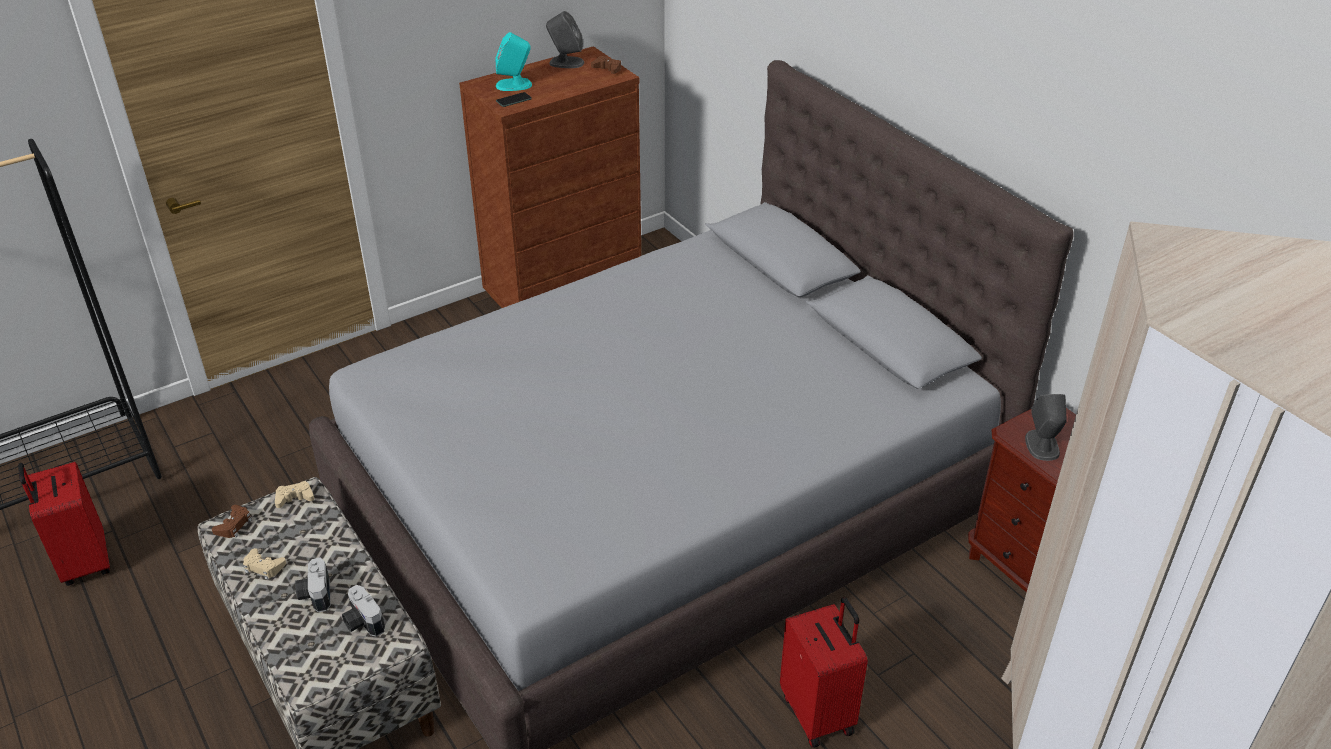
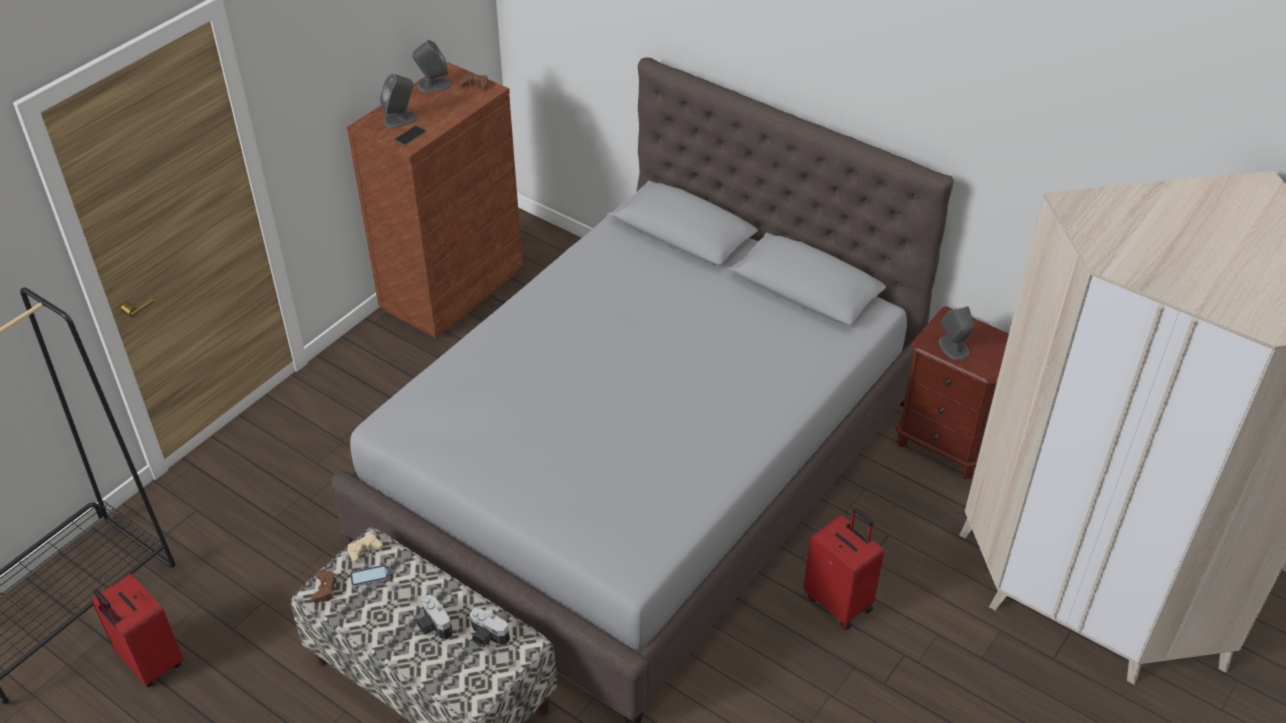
camera: 20 degrees left, 5 degrees up
beige game controller [243,548,286,580] -> none
turquoise speaker [496,32,532,91] -> grey speaker [380,74,417,128]
none -> phone [350,565,389,587]

